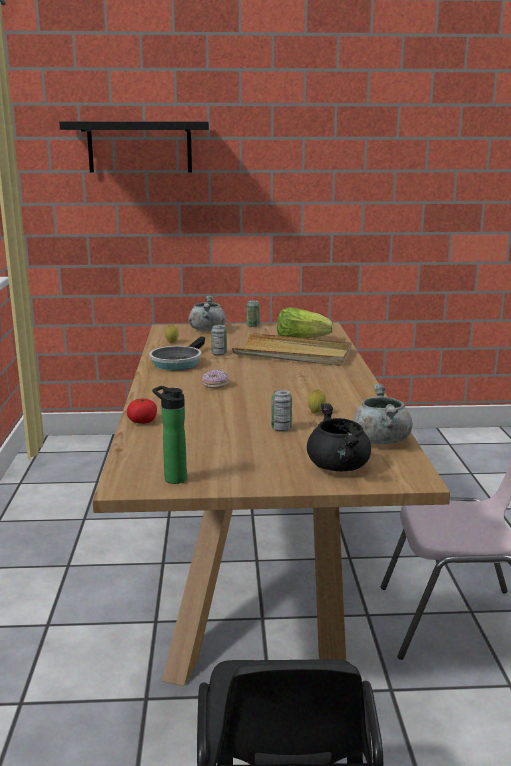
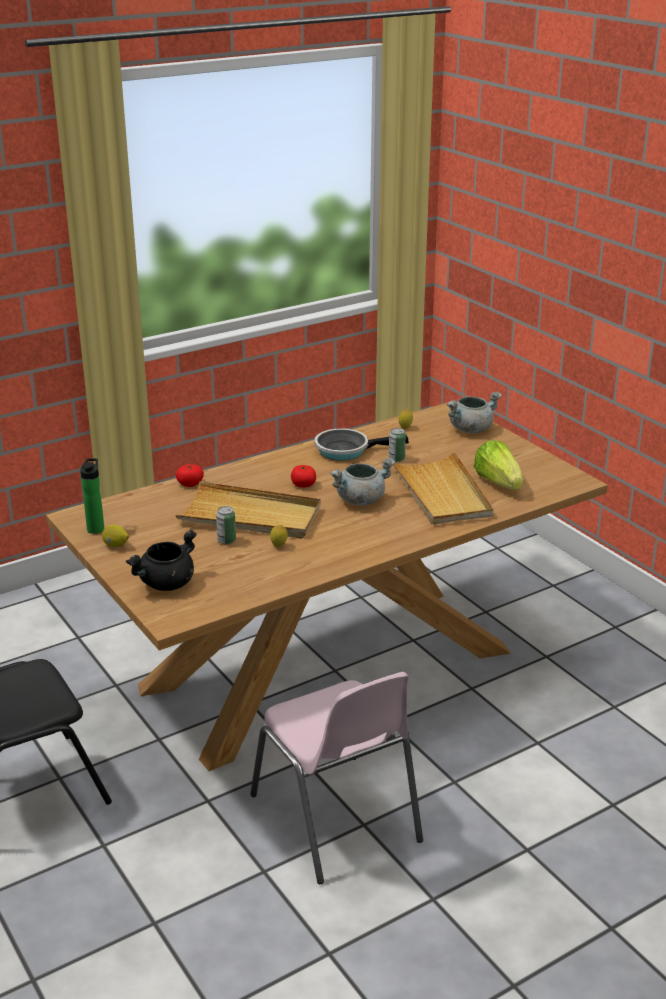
camera: 60 degrees right, 10 degrees up
black shelf [59,121,209,173] -> none
donut [202,370,229,389] -> tomato [291,465,316,488]
can [246,300,260,327] -> none
grey cooking pot [353,384,412,444] -> grey cooking pot moved to [330,458,395,506]
none -> lemon [102,525,129,547]
none -> beige tray [176,481,321,539]

